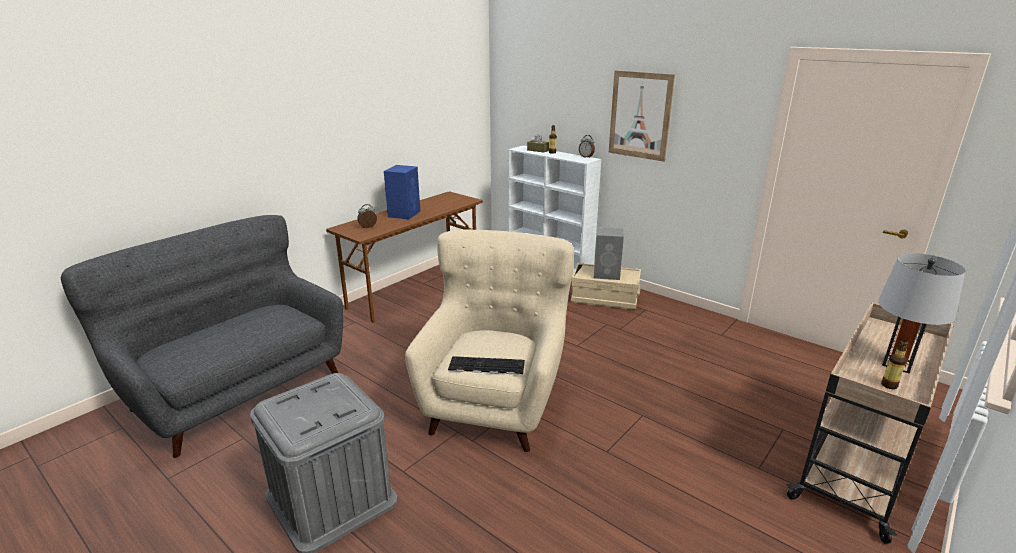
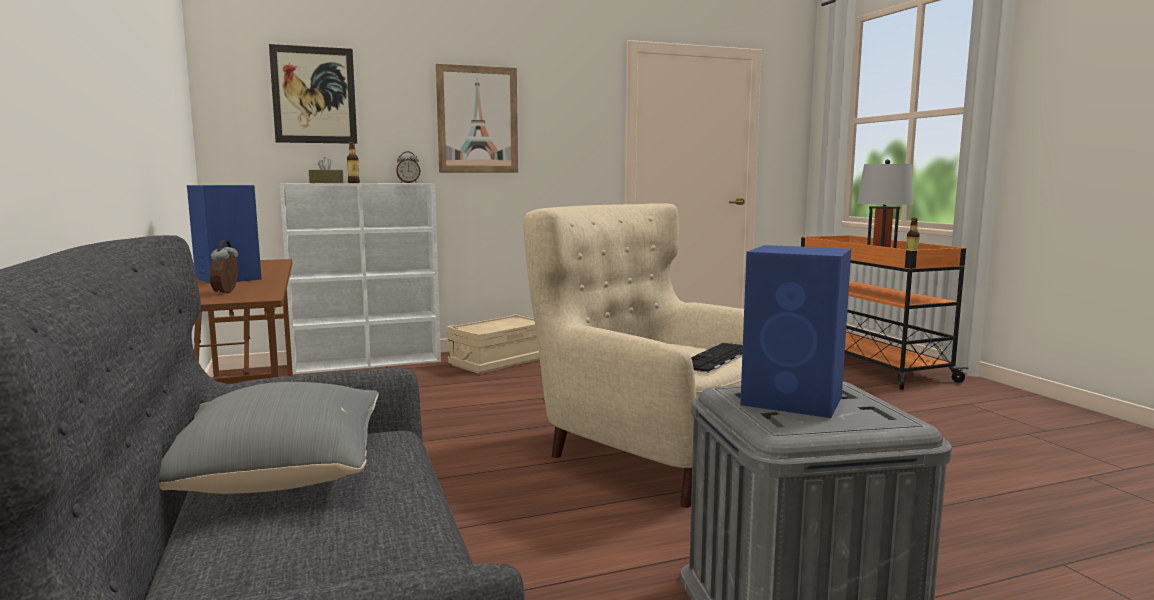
camera: 60 degrees left, 15 degrees down
grey speaker [594,227,624,280] -> none
beige cart [787,303,954,544] -> orange cart [801,235,968,390]
none -> grey pillow [158,382,379,494]
none -> picture [269,44,357,144]
none -> blue speaker [740,245,851,418]

